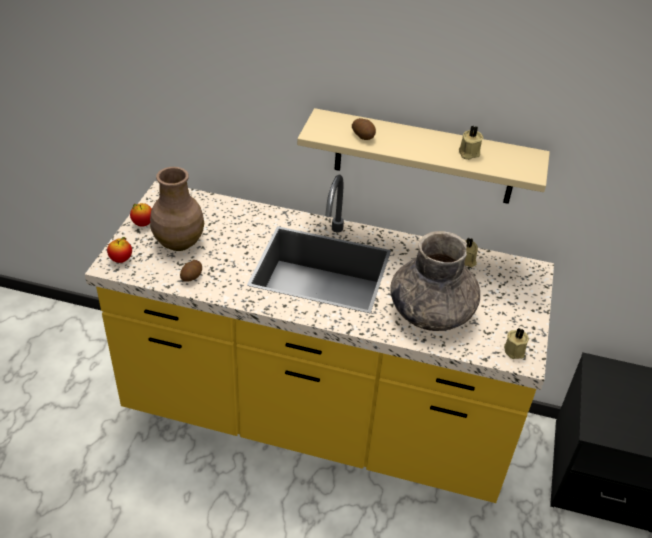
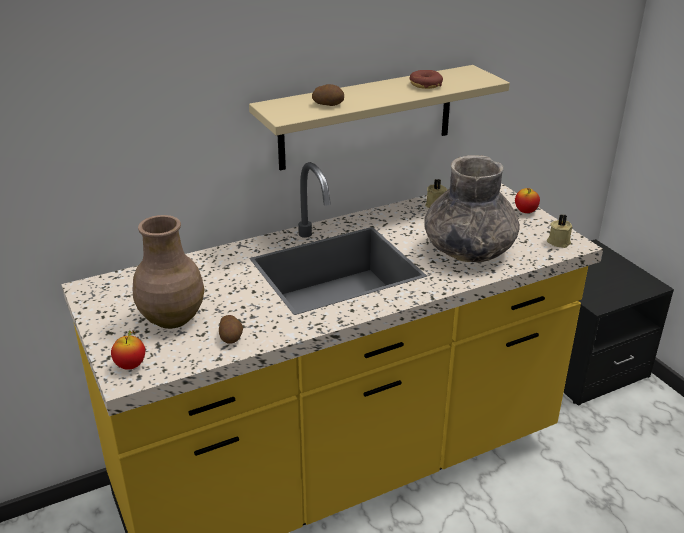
camera: 40 degrees left, 10 degrees down
apple [130,203,152,227] -> apple moved to [515,188,540,213]
beige candle [459,126,484,160] -> donut [409,70,443,89]

